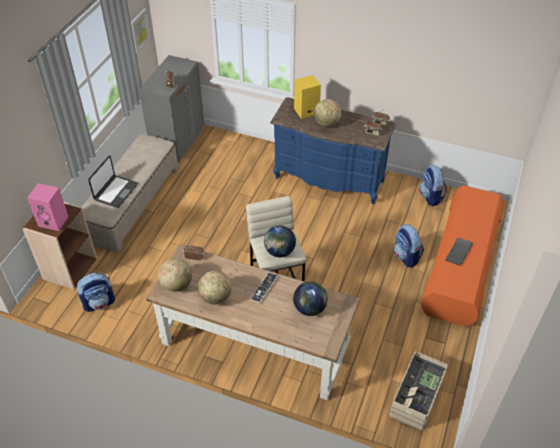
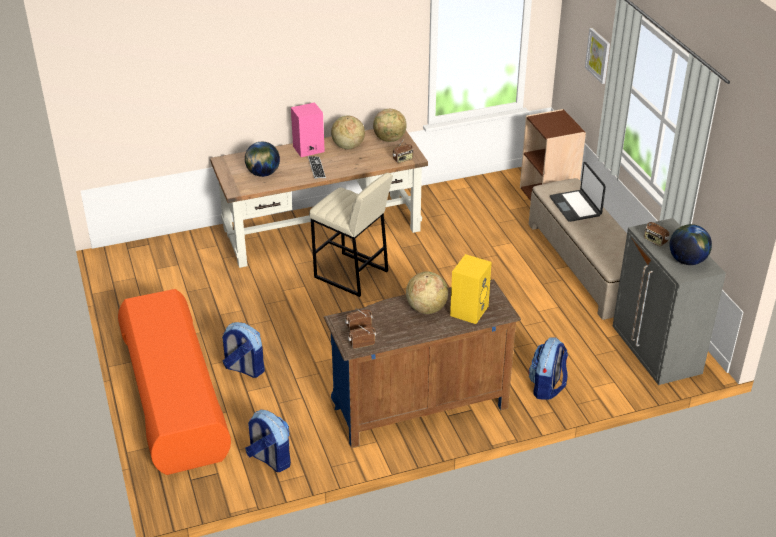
camera: 140 degrees right, 10 degrees down
pink speaker [27,183,68,231] -> pink speaker moved to [291,102,325,157]
backpack [77,273,115,312] -> backpack moved to [528,338,568,400]
picture [131,9,151,53] -> picture moved to [585,28,610,84]
globe [264,226,296,257] -> globe moved to [669,224,712,265]
beige storage box [389,351,448,431] -> none
keyboard [445,238,473,266] -> none

